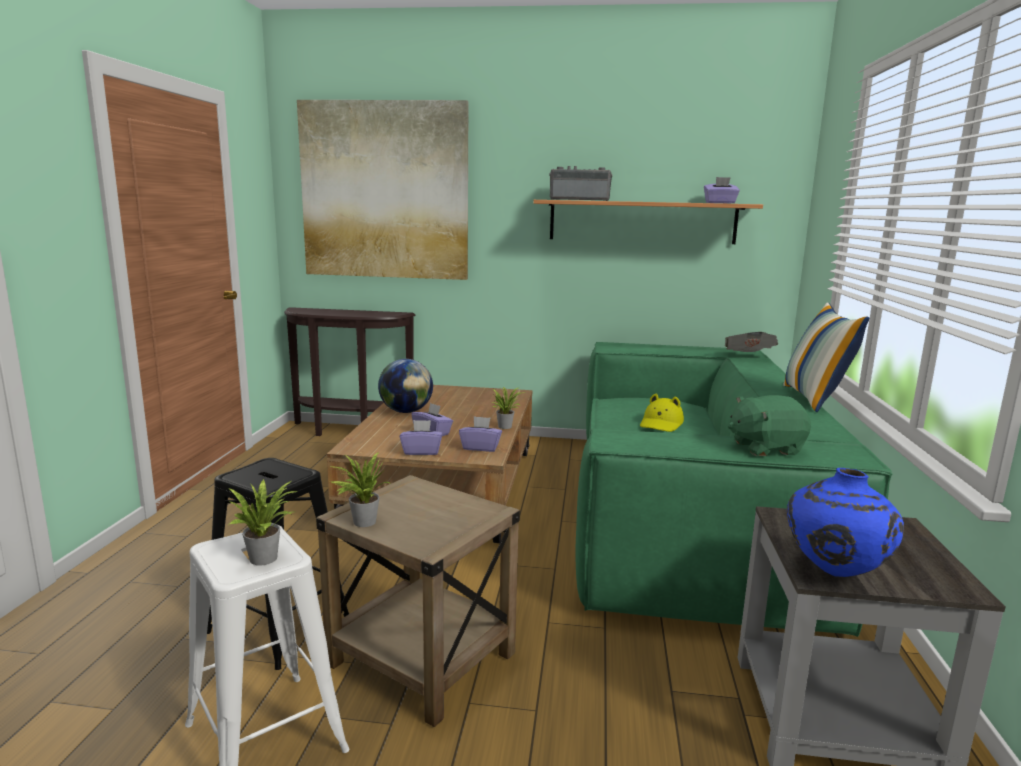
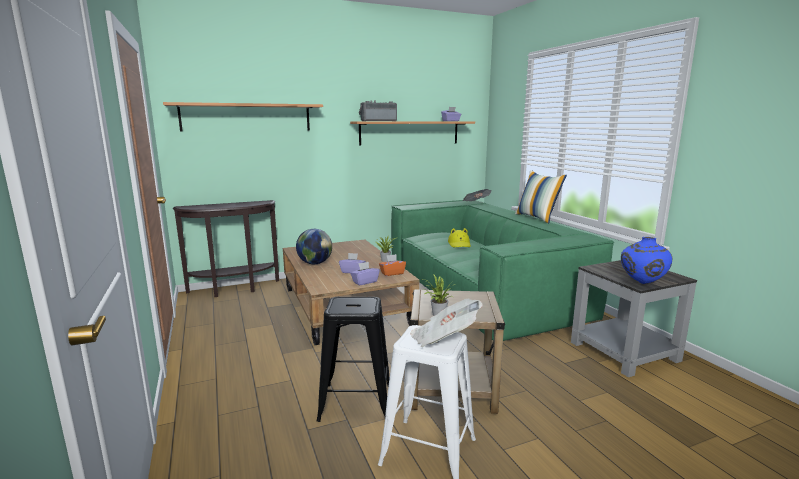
camera: 30 degrees left, 0 degrees up
potted plant [228,478,298,566] -> newspaper [410,299,483,347]
picture [297,100,469,280] -> shelf [163,102,323,132]
purple tissue box [459,416,502,452] -> orange tissue box [379,254,406,276]
green plush toy [728,395,811,456] -> none

